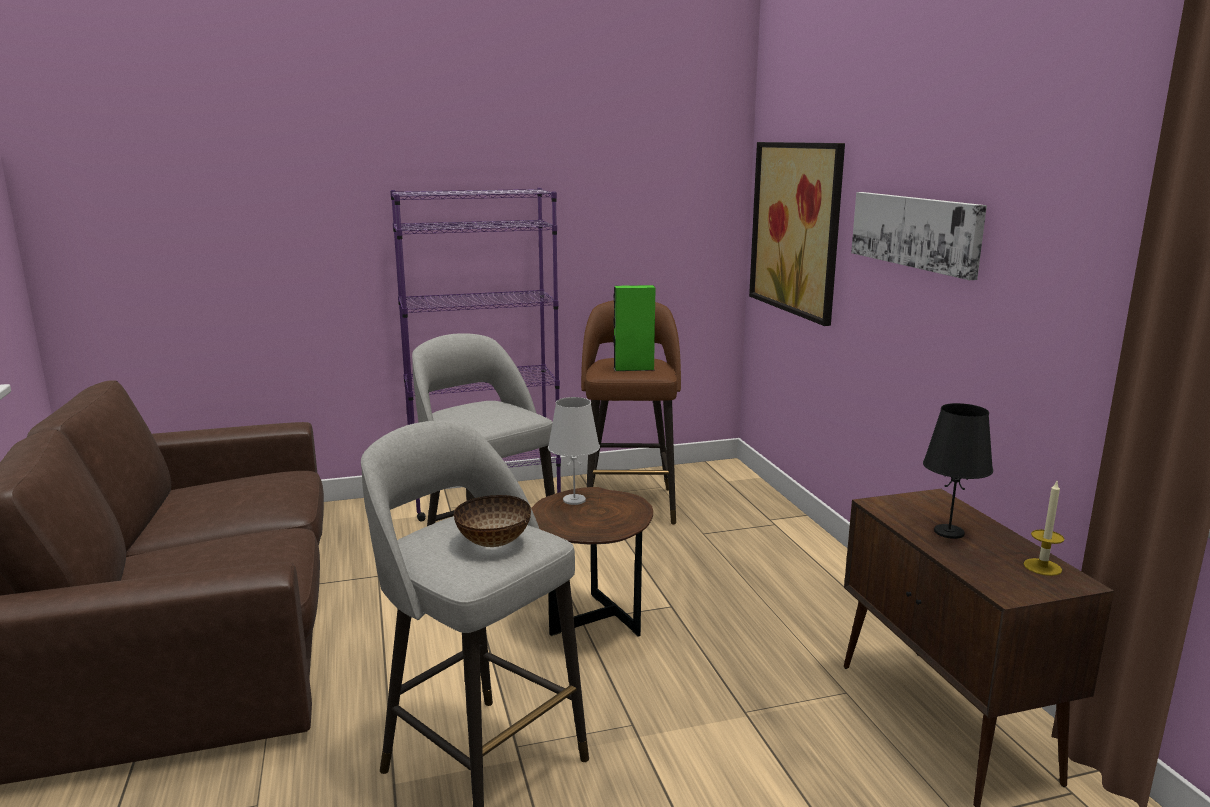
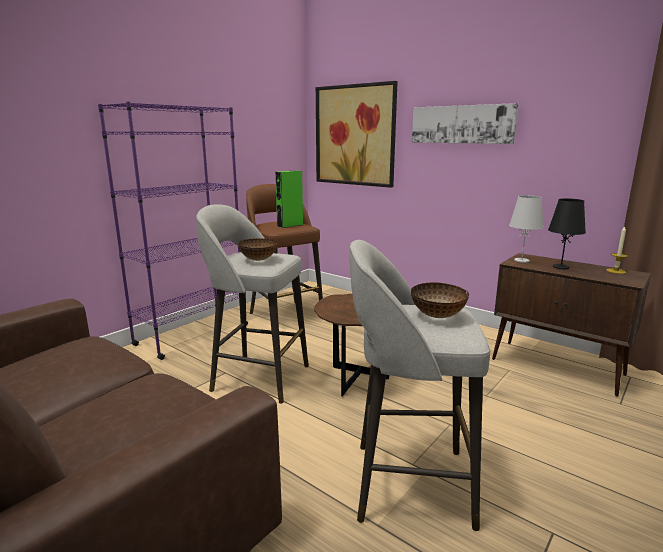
camera: 35 degrees left, 0 degrees up
white table lamp [548,397,600,505] -> white table lamp moved to [509,195,544,263]
none -> bowl [238,238,277,261]

